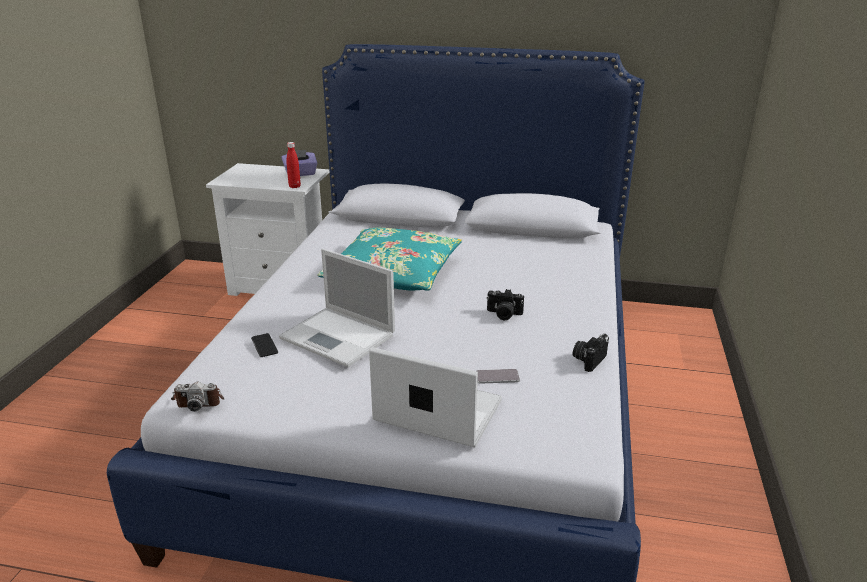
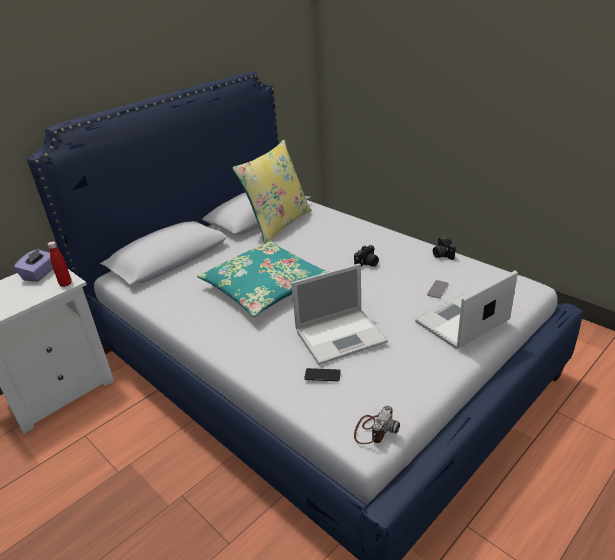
camera: 55 degrees left, 5 degrees up
none -> yellow pillow [232,140,312,244]

